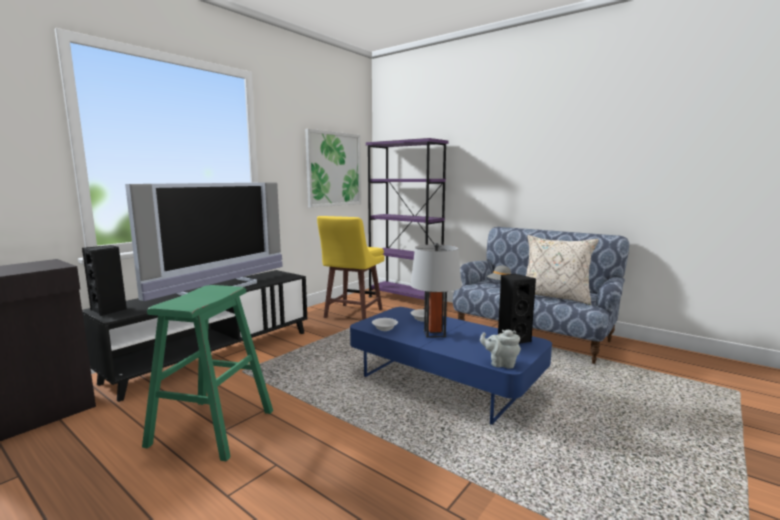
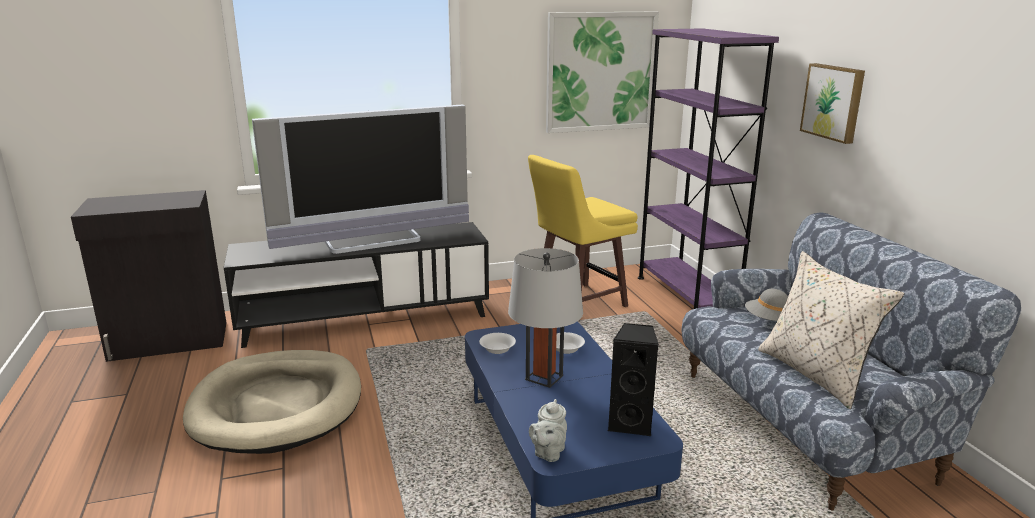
camera: 35 degrees right, 10 degrees up
black speaker [82,245,127,316] -> none
green stool [142,285,273,461] -> beige dog bed [183,350,361,454]
grey teapot [480,329,521,369] -> grey teapot turned 120 degrees counterclockwise [529,399,567,462]
none -> picture [800,63,865,144]

